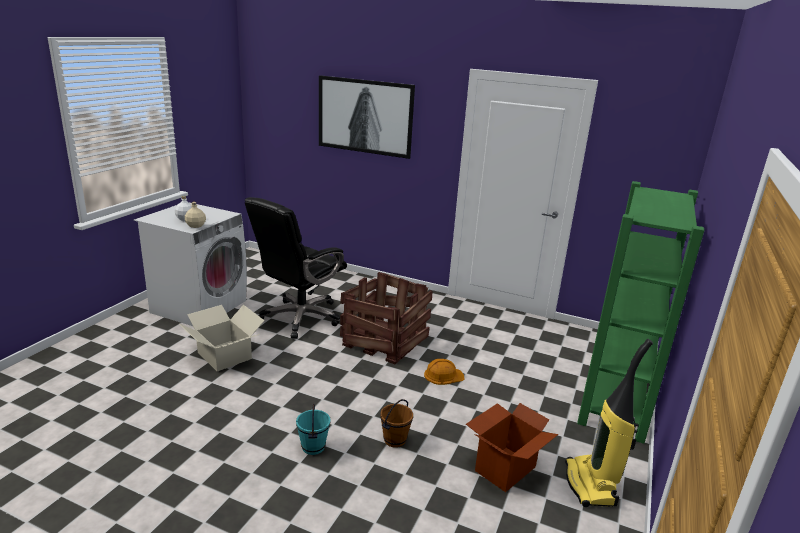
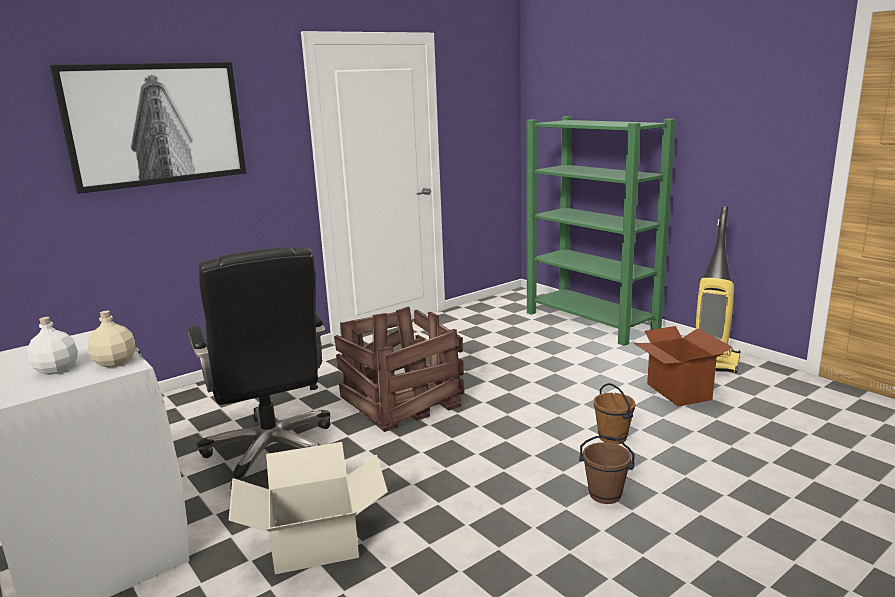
camera: 60 degrees left, 5 degrees down
turquoise bucket [296,404,331,455] -> brown bucket [579,435,635,504]
orange hard hat [424,359,465,385] -> none

